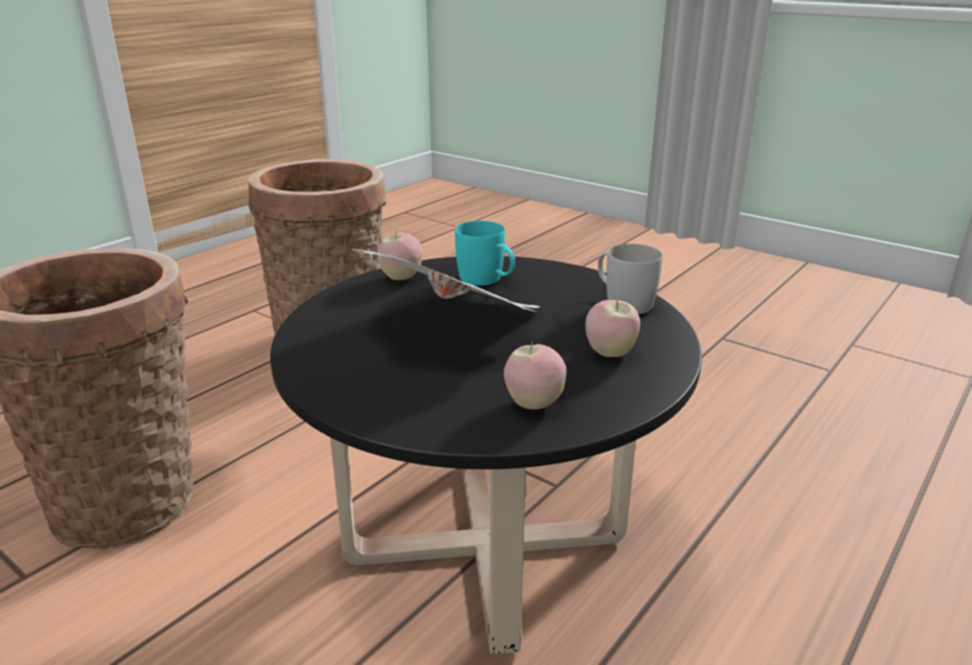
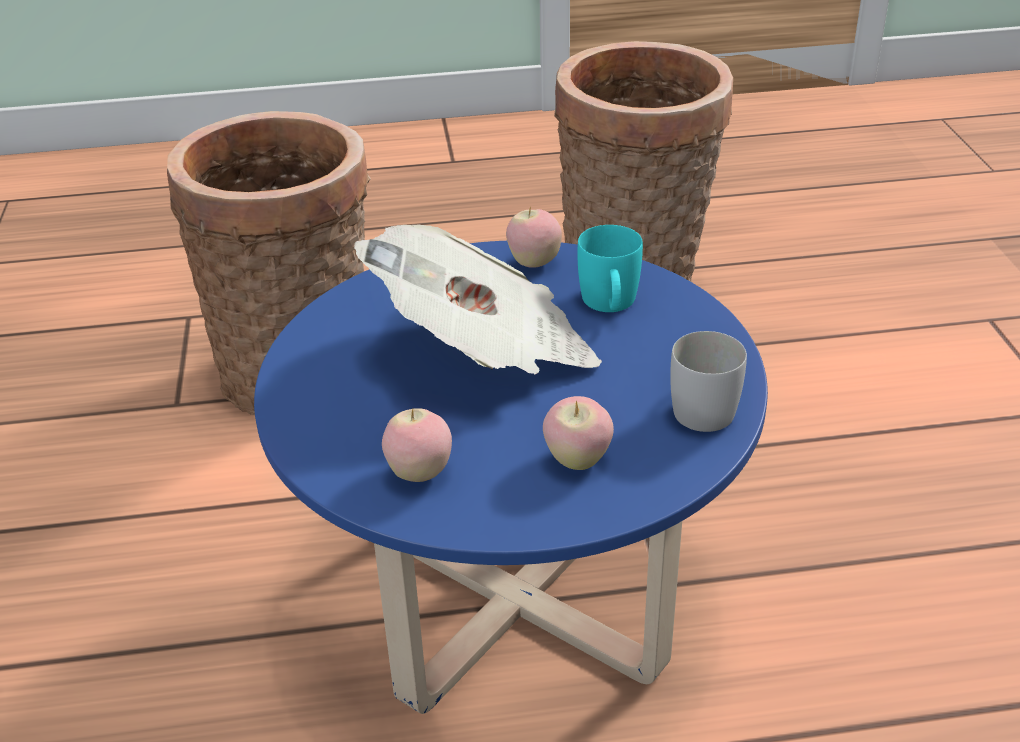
camera: 45 degrees right, 10 degrees up
black coffee table [270,256,702,655] -> blue coffee table [254,241,768,714]

